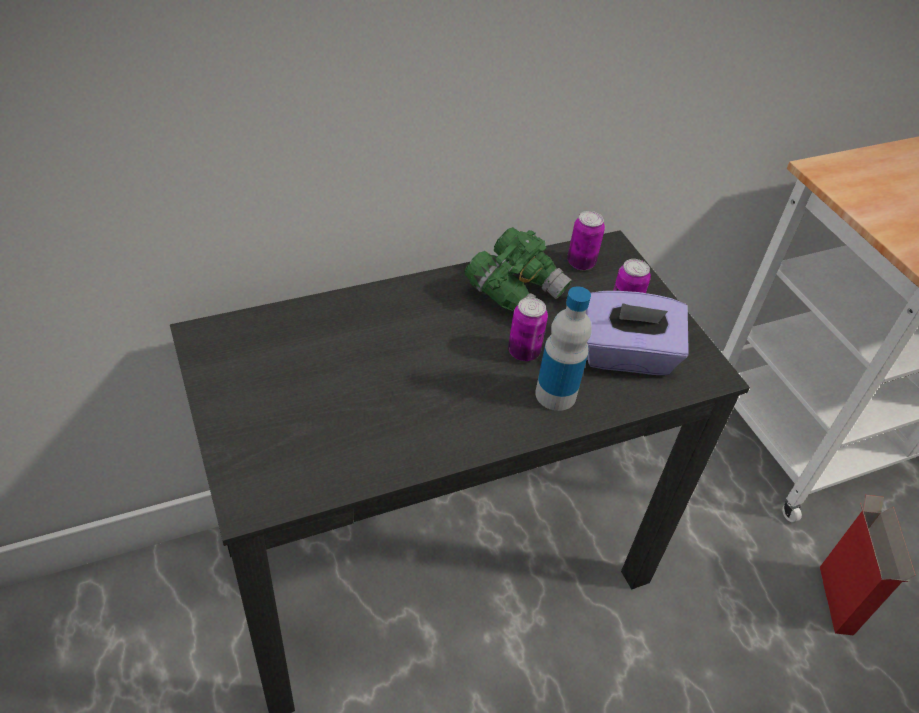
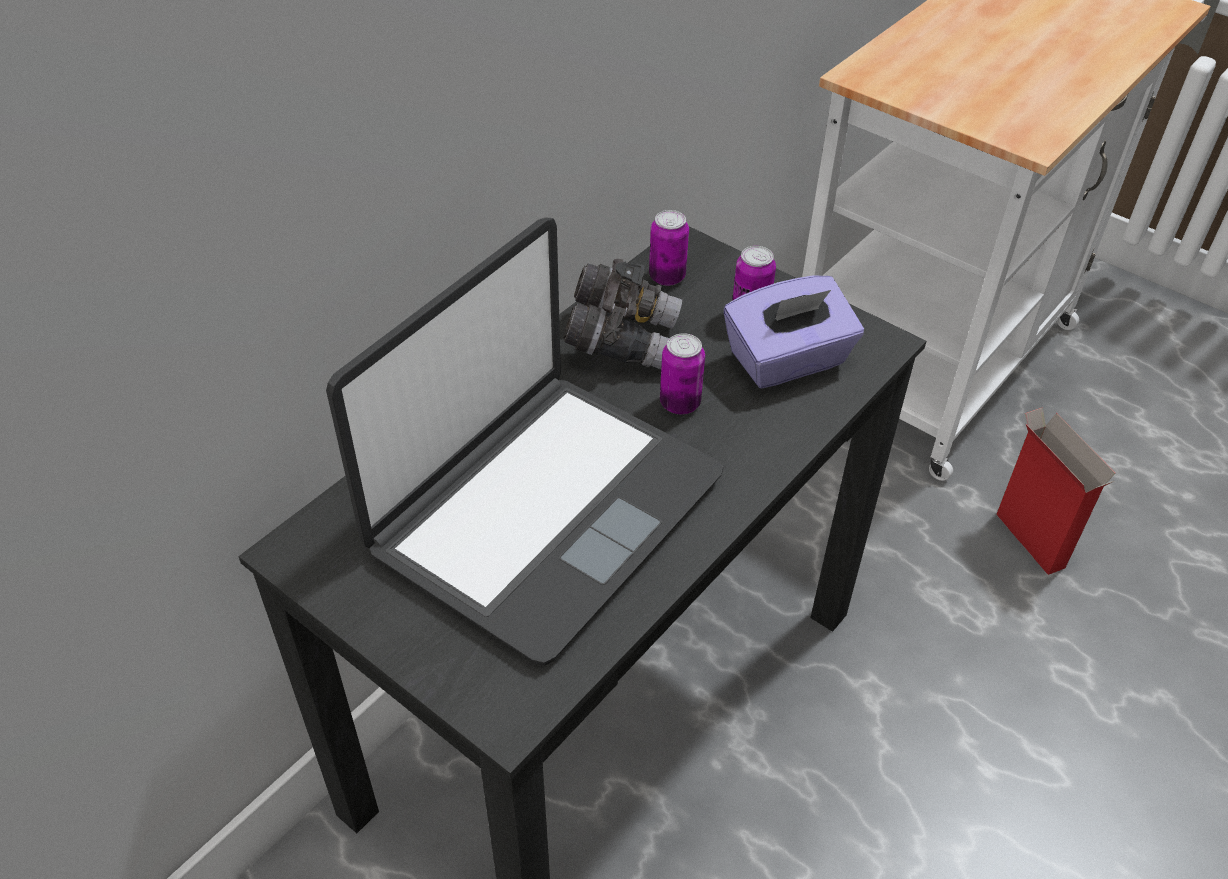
camera: 25 degrees left, 0 degrees up
green binoculars [464,227,572,312] -> grey binoculars [563,259,682,370]
bottle [535,286,592,411] -> none
none -> laptop [326,218,724,666]

